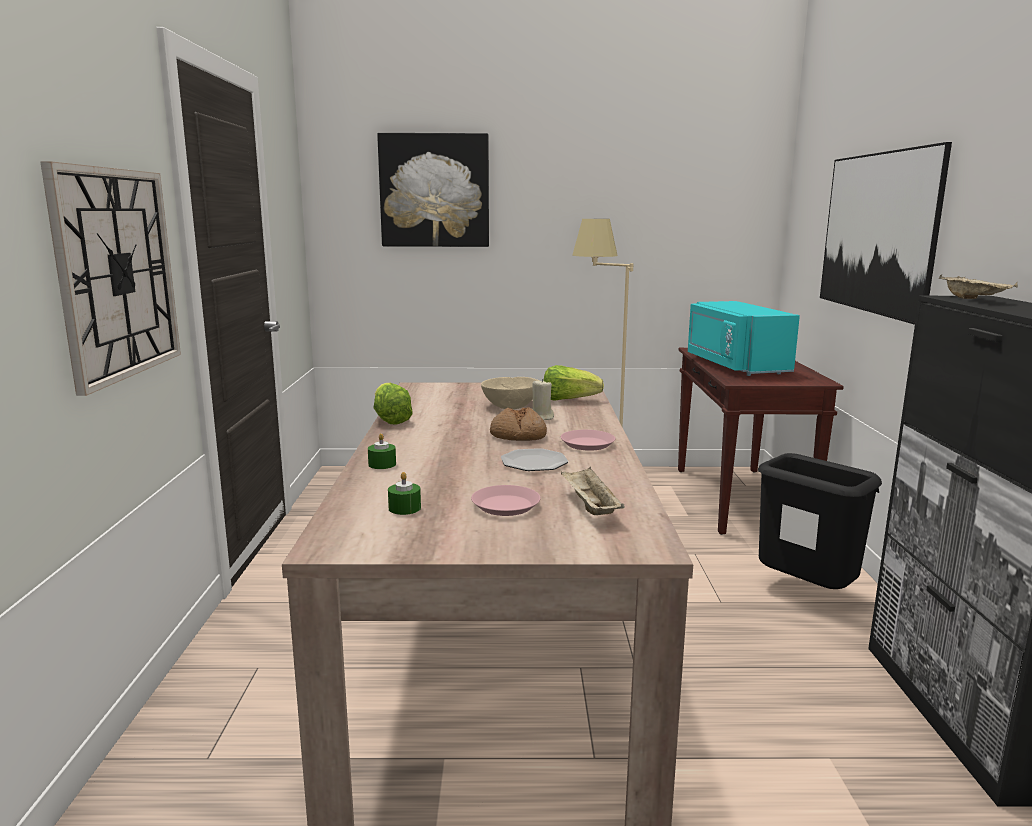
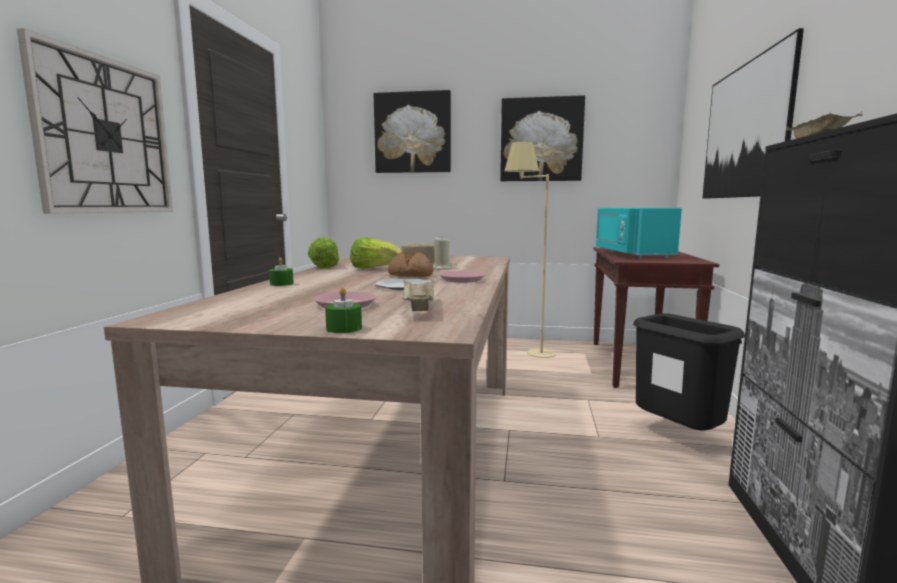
camera: 10 degrees right, 5 degrees down
green candle [388,472,421,515] -> green candle moved to [325,287,362,333]
lettuce [543,365,604,401] -> lettuce moved to [350,237,403,269]
none -> picture [500,95,585,181]

